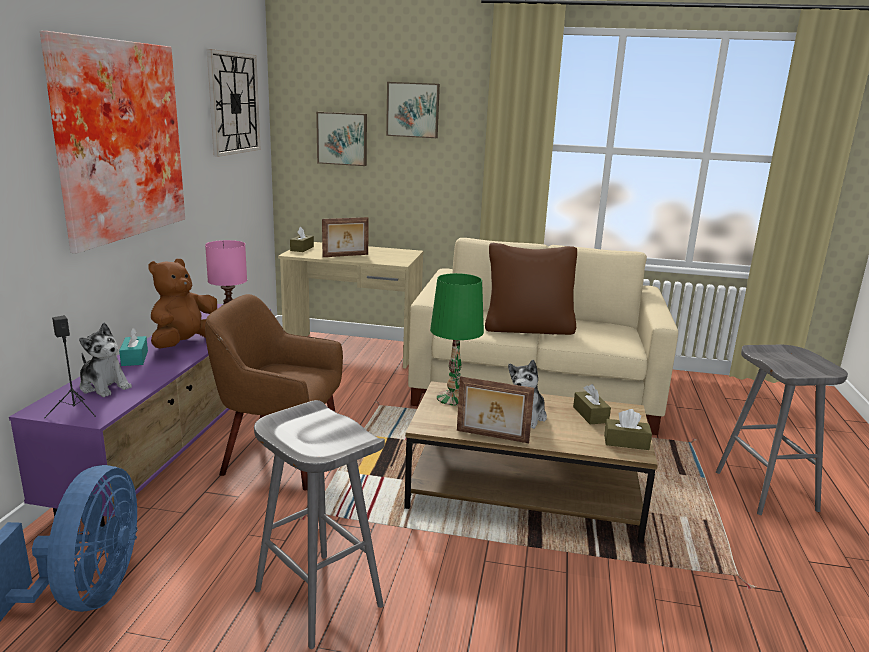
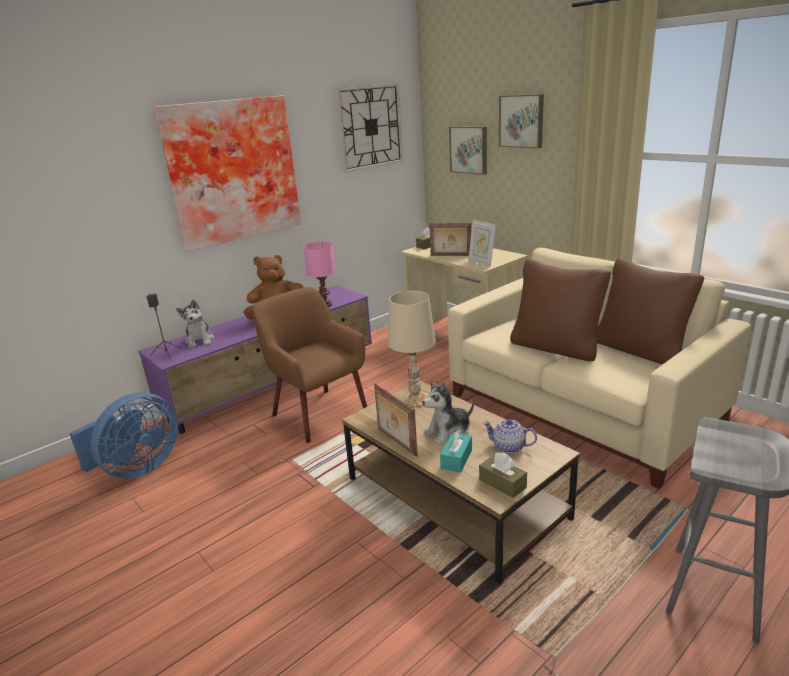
camera: 40 degrees right, 5 degrees up
turquoise tissue box [119,328,148,366] -> turquoise tissue box moved to [440,429,472,473]
grey stool [254,400,385,649] -> none
green table lamp [430,273,484,406] -> beige table lamp [388,291,436,407]
brown tissue box [573,384,611,424] -> teapot [483,419,537,453]
none -> picture frame [468,220,496,267]
none -> brown pillow [597,258,704,364]

